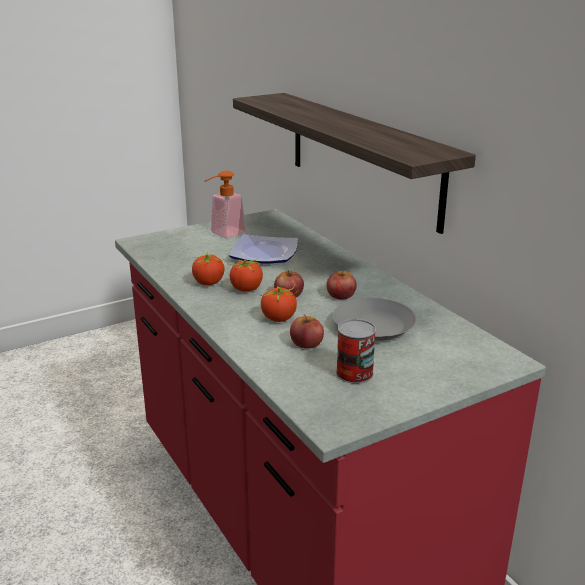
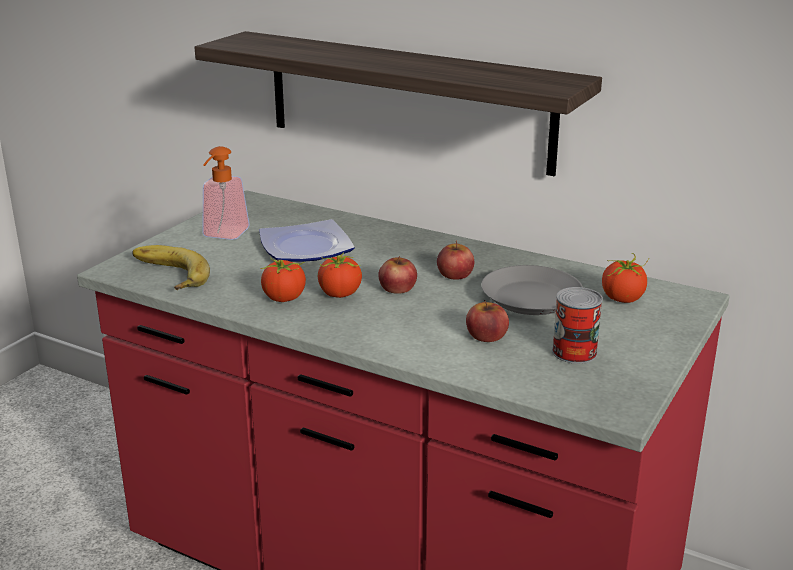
camera: 30 degrees left, 0 degrees up
tomato [259,284,299,322] -> tomato moved to [602,253,650,303]
none -> banana [132,245,210,290]

